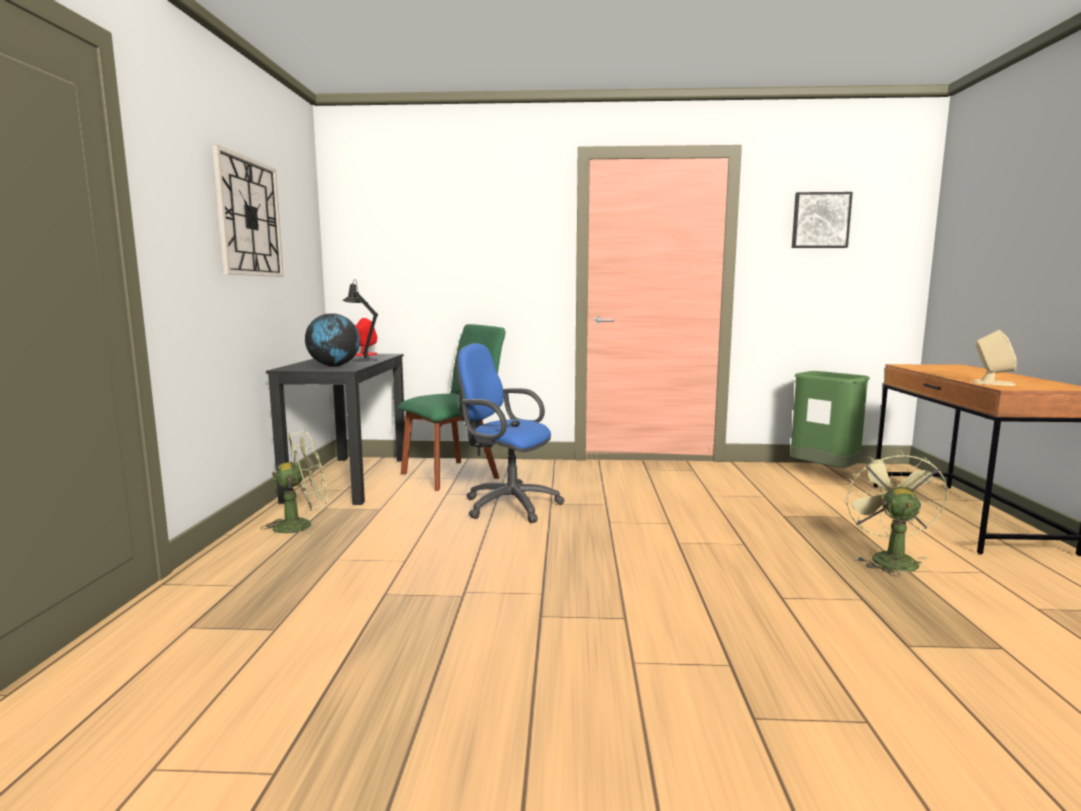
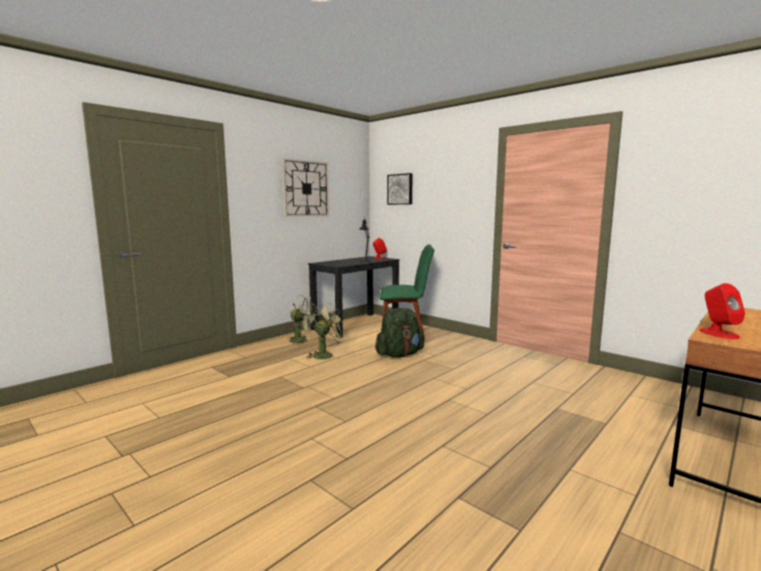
camera: 40 degrees right, 0 degrees up
globe [305,314,360,367] -> none
blue office chair [457,343,564,523] -> green backpack [375,308,424,358]
green trash can [790,371,870,468] -> none
picture [792,192,853,248] -> picture moved to [387,173,413,205]
green fan [844,449,948,577] -> green fan moved to [306,303,347,359]
beige speaker [972,330,1017,386] -> red speaker [699,283,745,339]

